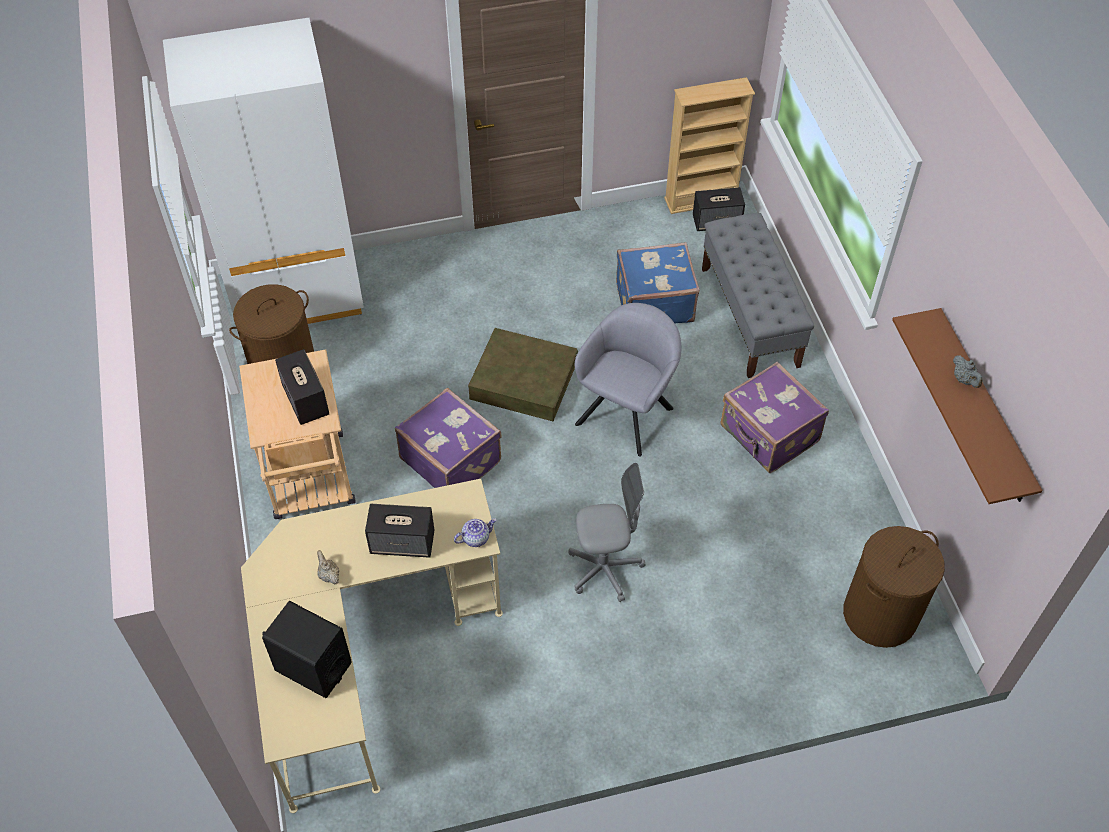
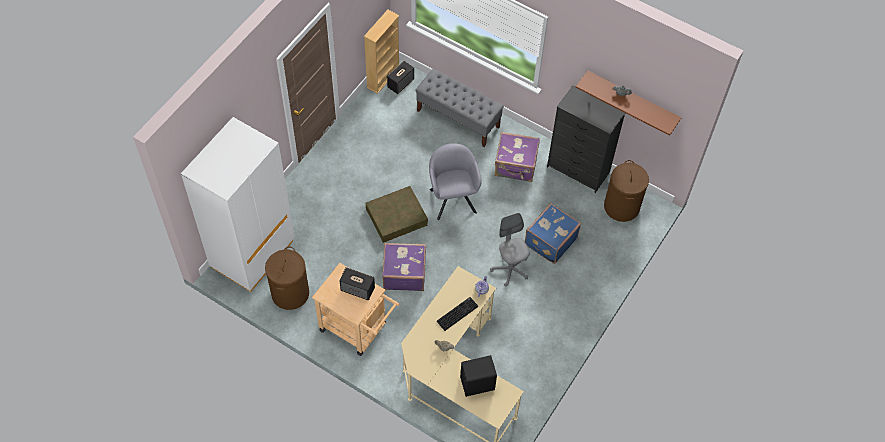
camera: 45 degrees left, 5 degrees up
speaker [365,504,434,558] -> keyboard [437,297,478,331]
grey office chair [569,463,646,602] -> grey office chair turned 60 degrees counterclockwise [490,213,529,287]
blue suitcase [616,242,700,323] -> blue suitcase moved to [525,203,581,264]
none -> black dresser [547,85,625,193]

